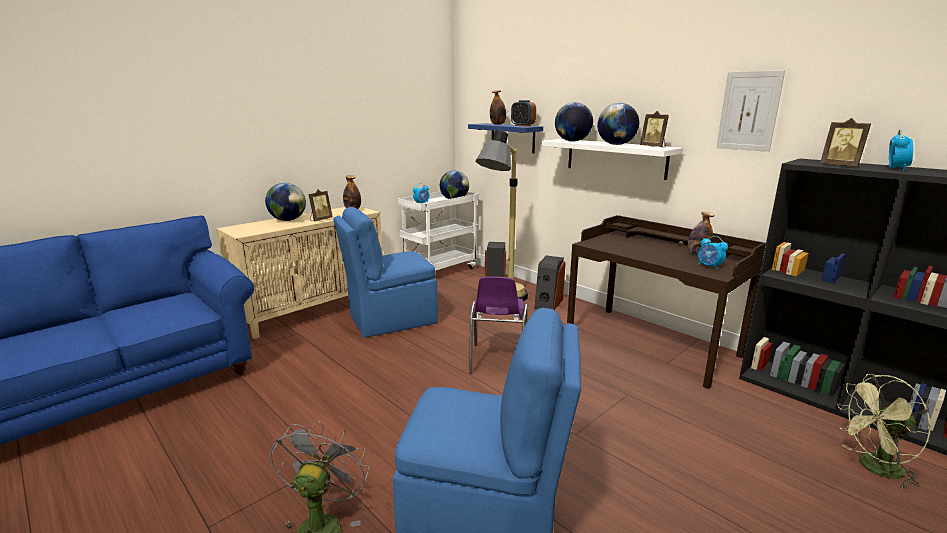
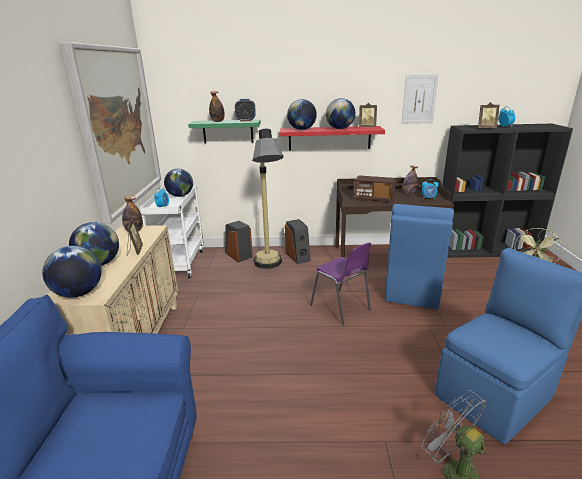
camera: 45 degrees left, 5 degrees up
blue chair [333,207,438,338] -> blue chair moved to [385,204,454,309]
blue shelf [468,123,543,153] -> green shelf [188,120,261,144]
white shelf [541,139,683,180] -> red shelf [279,126,385,150]
none -> globe [42,246,102,298]
none -> picture [59,42,161,224]
none -> radio [353,176,396,203]

